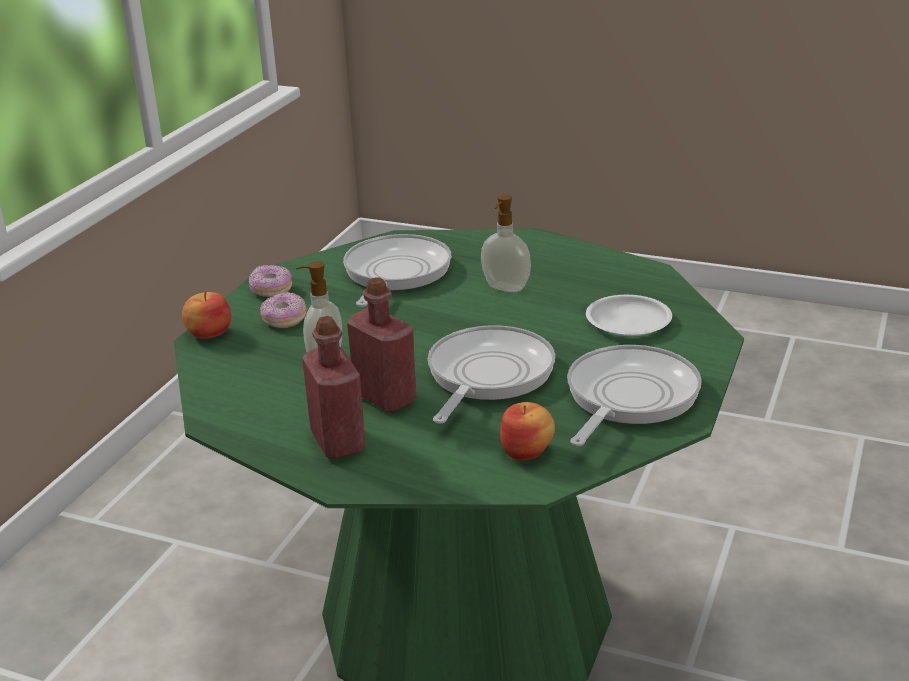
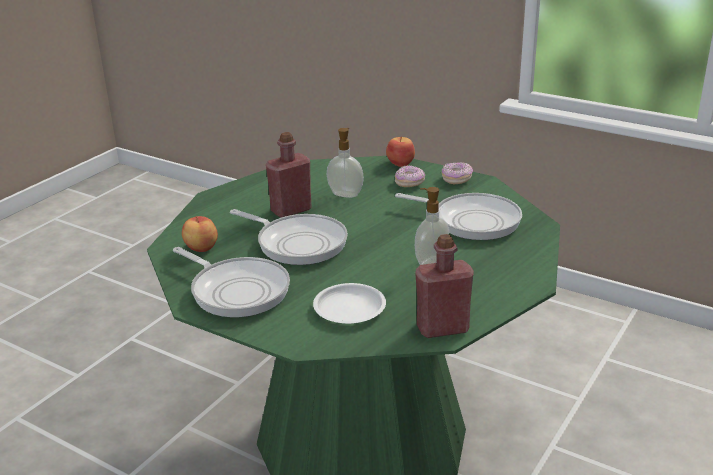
camera: 100 degrees right, 0 degrees up
red bottle [302,316,366,459] -> red bottle moved to [415,234,474,338]

